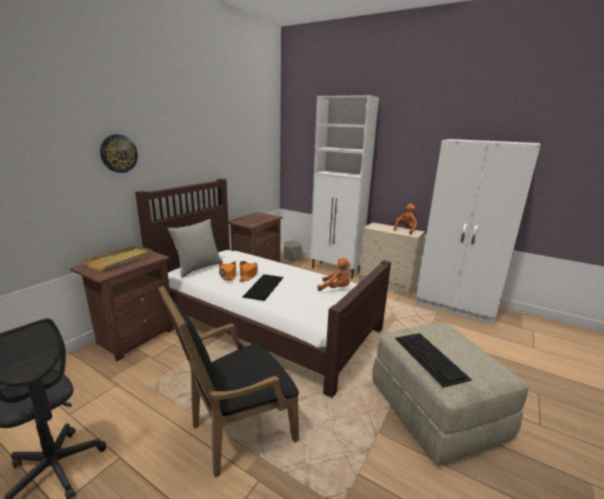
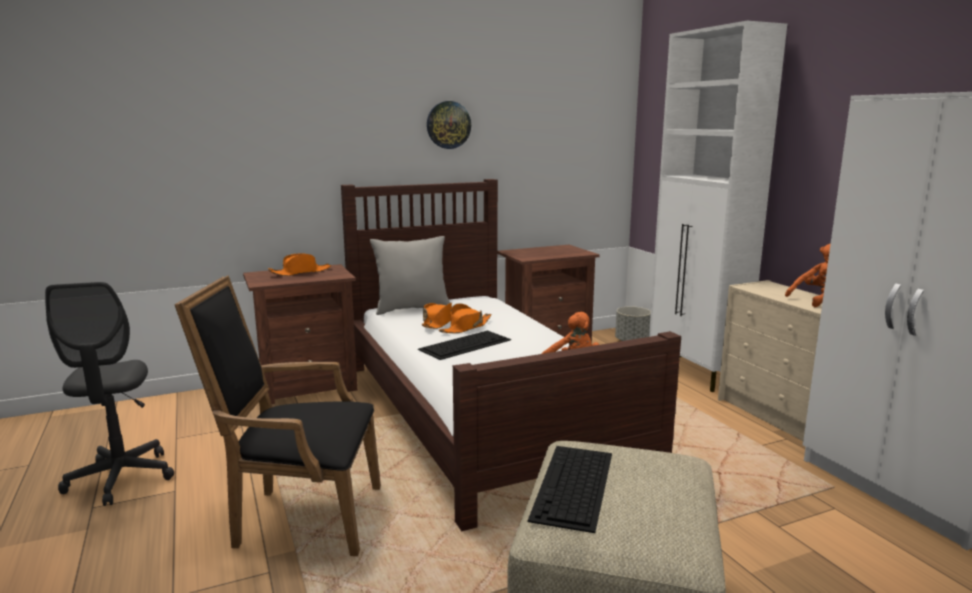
camera: 35 degrees right, 5 degrees down
beige tray [83,246,153,271] -> orange hat [268,253,331,276]
wall clock [100,134,138,173] -> wall clock moved to [427,101,471,149]

